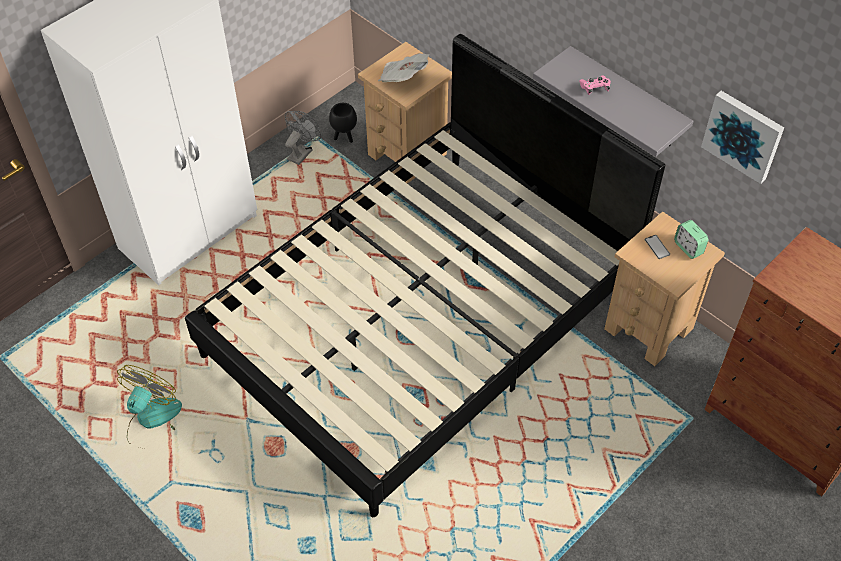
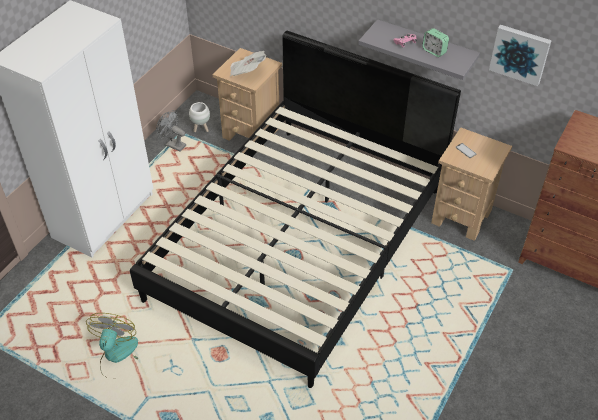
camera: 15 degrees left, 5 degrees down
grey fan [285,111,321,165] -> grey fan turned 75 degrees counterclockwise [156,110,186,152]
black planter [329,103,357,143] -> white planter [189,102,210,132]
alarm clock [674,220,708,259] -> alarm clock moved to [422,28,449,57]

